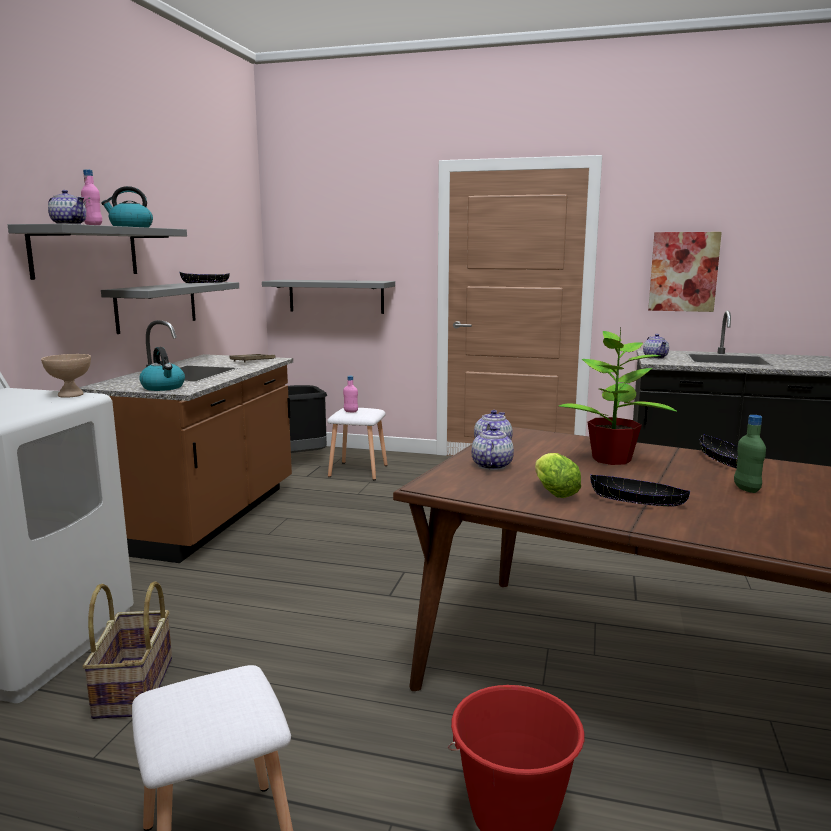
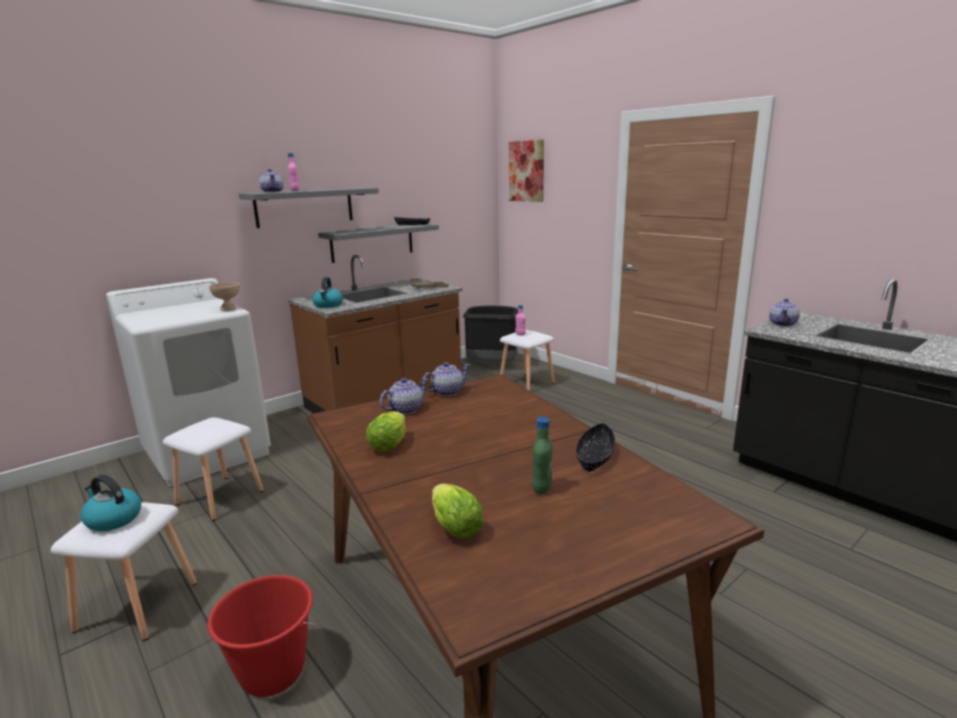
camera: 35 degrees right, 5 degrees up
basket [83,581,172,719] -> white stool [163,417,264,521]
kettle [101,186,153,228] -> kettle moved to [80,475,141,531]
grey shelf [262,280,395,314] -> none
potted plant [559,329,677,465] -> none
black bowl [590,475,690,507] -> none
picture [648,232,722,312] -> picture moved to [509,140,544,202]
none -> lettuce [432,484,484,539]

